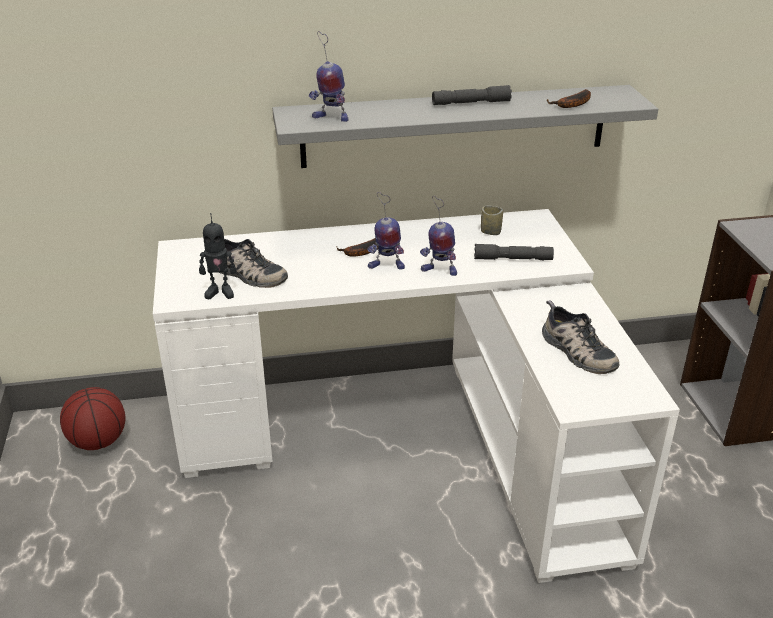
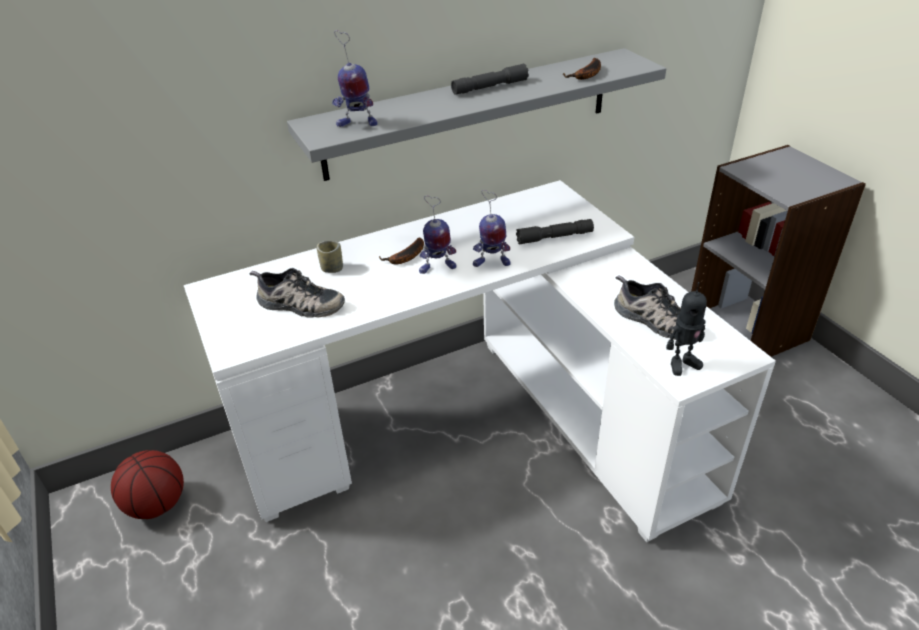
camera: 15 degrees left, 5 degrees up
toy robot [199,213,237,299] -> toy robot moved to [666,282,707,376]
cup [481,206,503,235] -> cup moved to [317,241,343,273]

